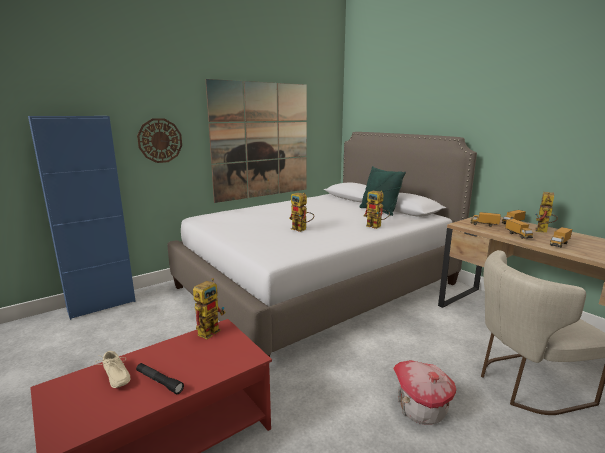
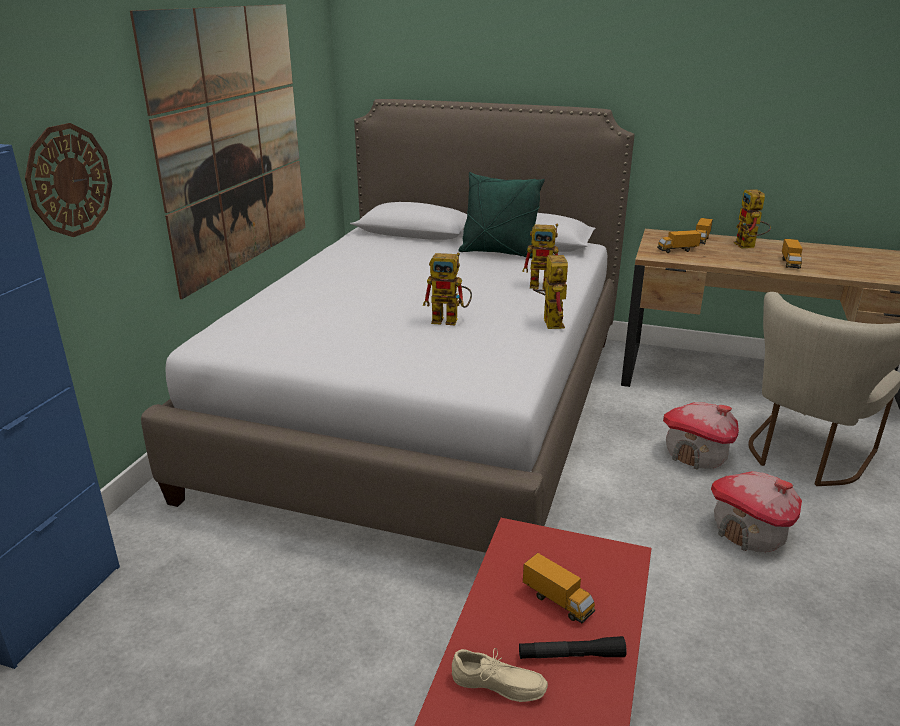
camera: 35 degrees left, 10 degrees up
toy robot [193,278,226,340] -> toy robot moved to [533,250,568,329]
toy truck [505,219,533,239] -> toy truck moved to [523,553,595,623]
none -> toy house [663,402,739,469]

